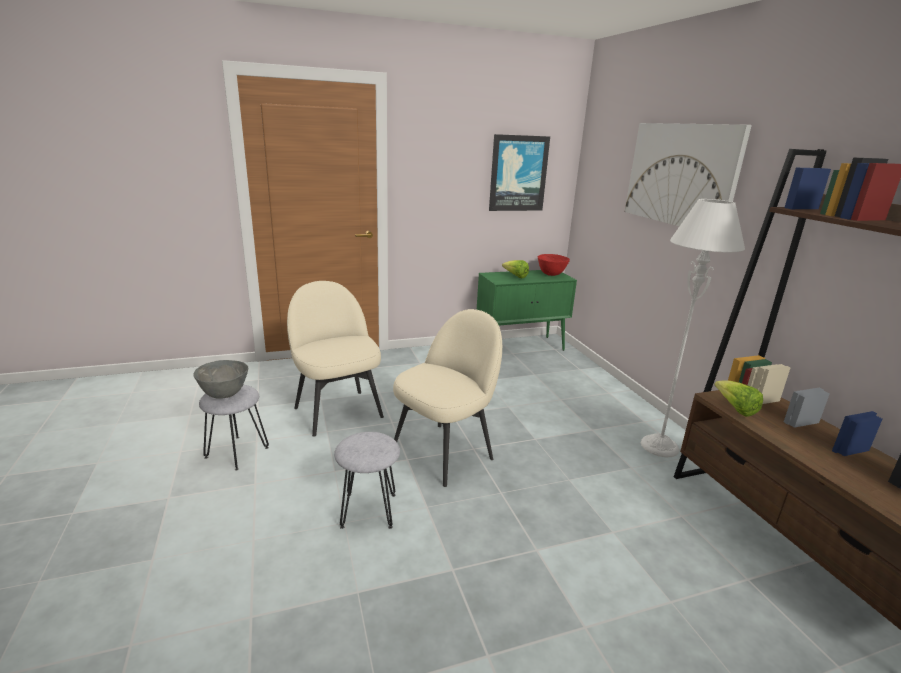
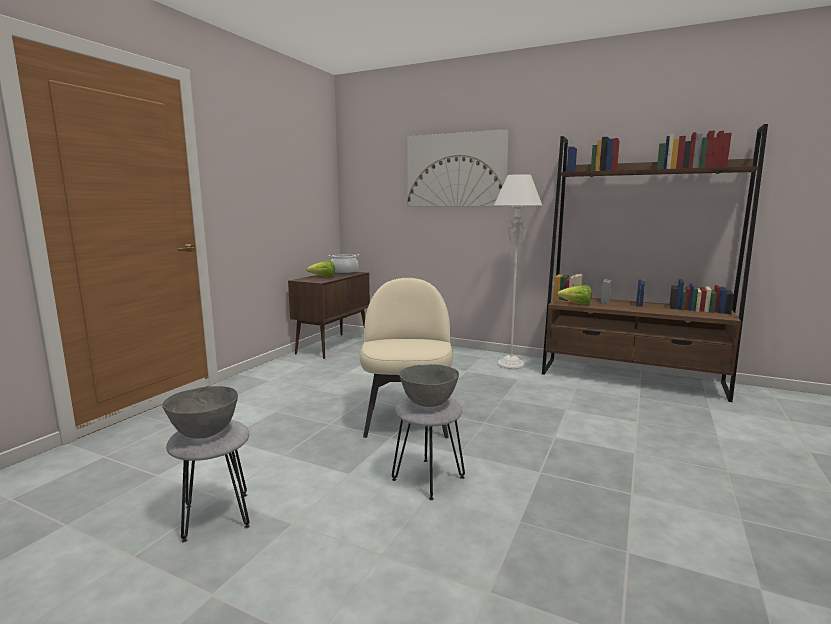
camera: 45 degrees left, 10 degrees down
beige chair [287,281,384,437] -> none
green cabinet [477,270,577,351] -> brown cabinet [288,272,370,359]
picture [489,134,550,211] -> none
red bowl [538,254,570,276] -> cooking pot [329,254,359,274]
none -> grey bowl [399,364,459,407]

